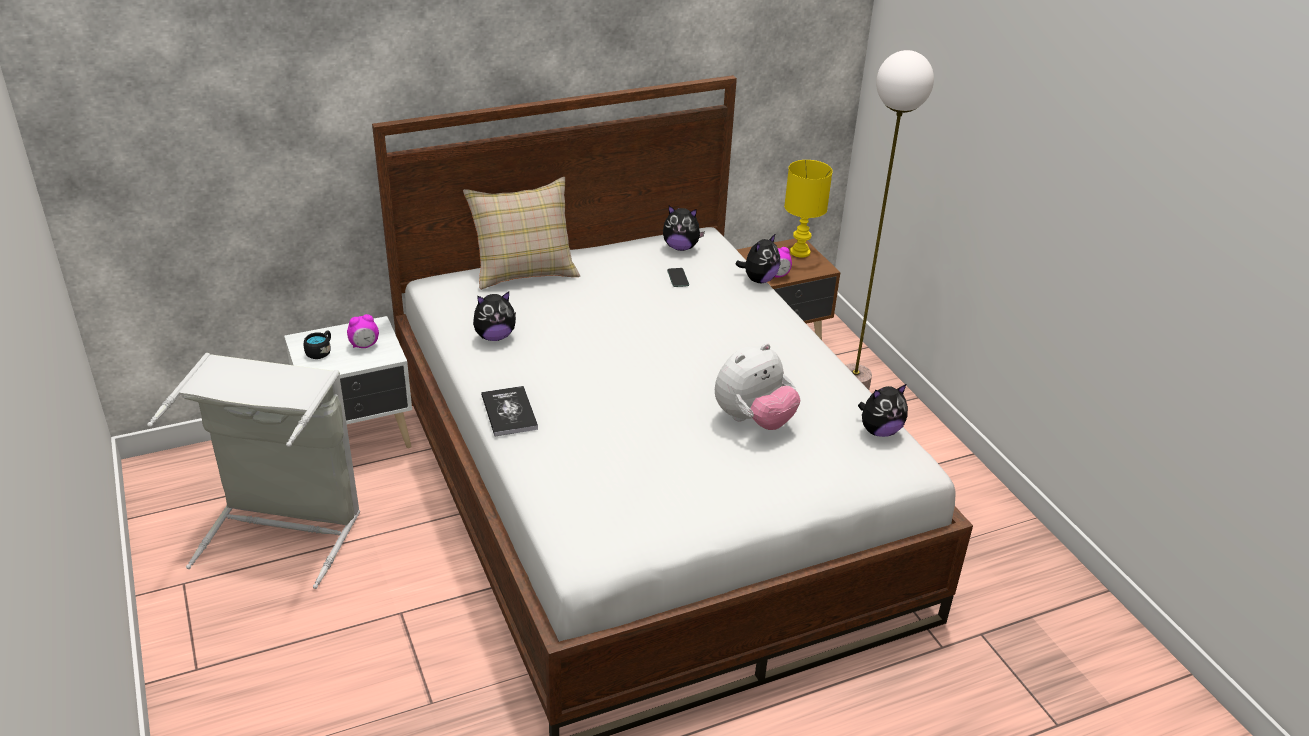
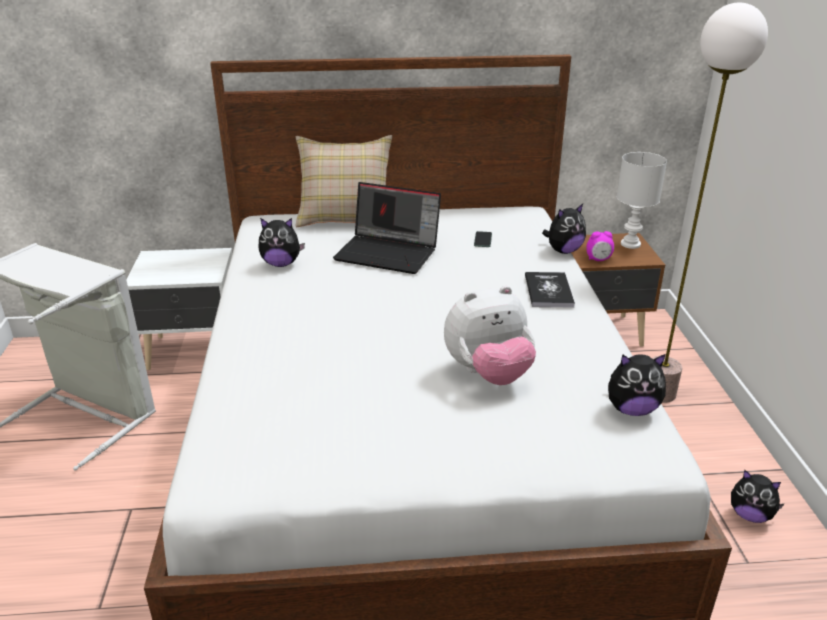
camera: 20 degrees right, 5 degrees down
black mug [304,330,331,359] -> none
alarm clock [347,314,379,348] -> none
book [481,386,538,437] -> book moved to [525,272,575,307]
plush toy [663,206,705,251] -> plush toy moved to [731,470,784,523]
yellow table lamp [784,160,833,258] -> white table lamp [617,152,667,249]
none -> laptop [333,182,441,274]

